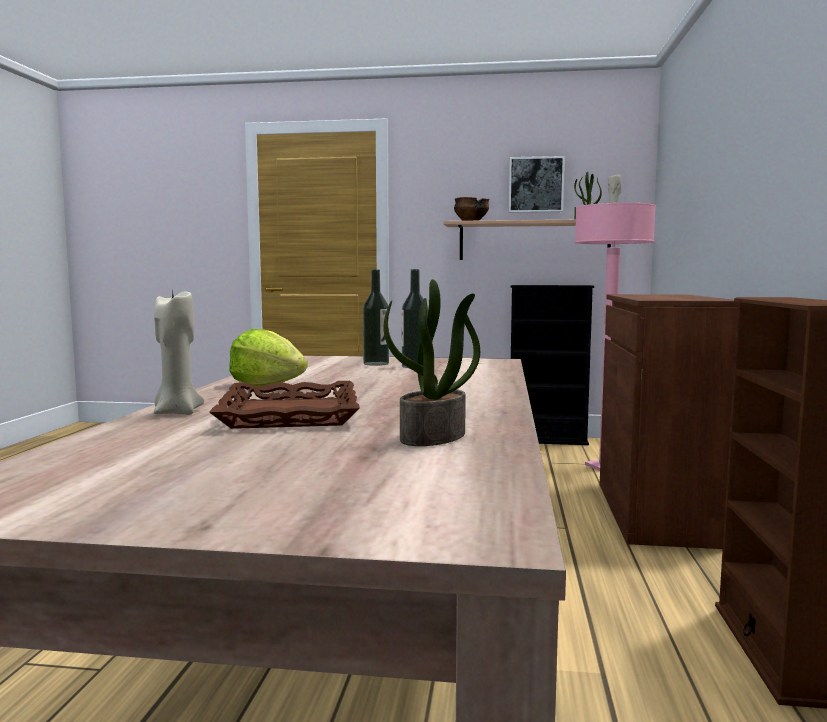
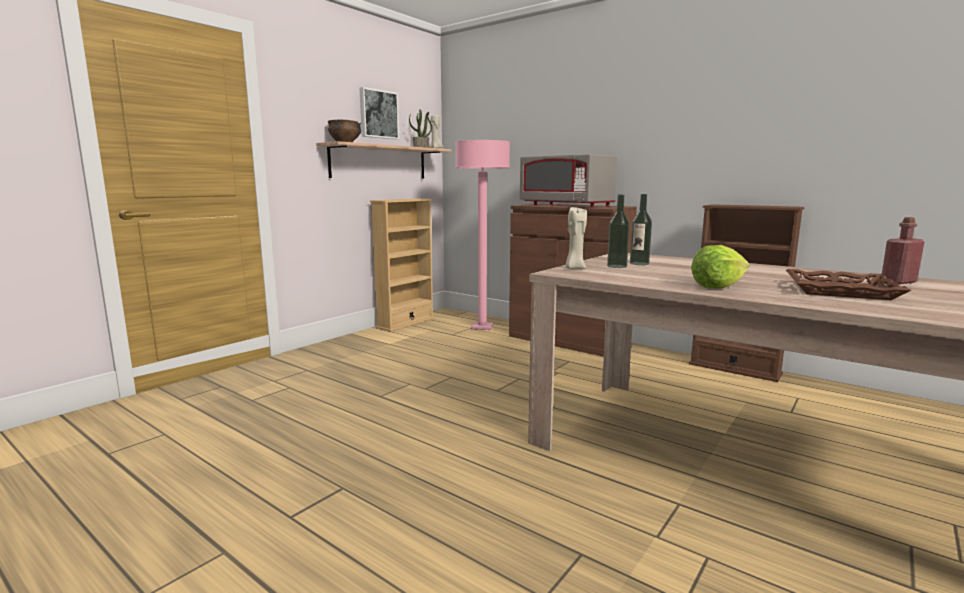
camera: 60 degrees left, 5 degrees up
beige candle [154,288,204,415] -> beige candle moved to [565,207,587,269]
potted plant [384,279,480,446] -> red bottle [882,217,924,284]
black bookcase [511,285,594,445] -> beige bookcase [370,199,435,332]
none -> grey microwave [520,154,617,207]

